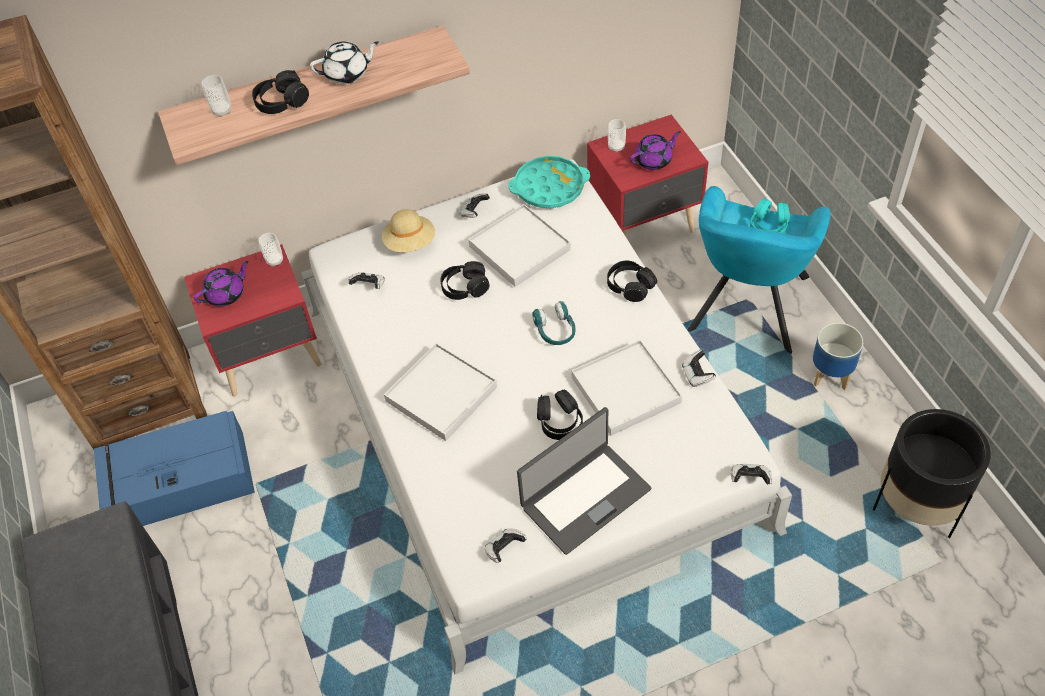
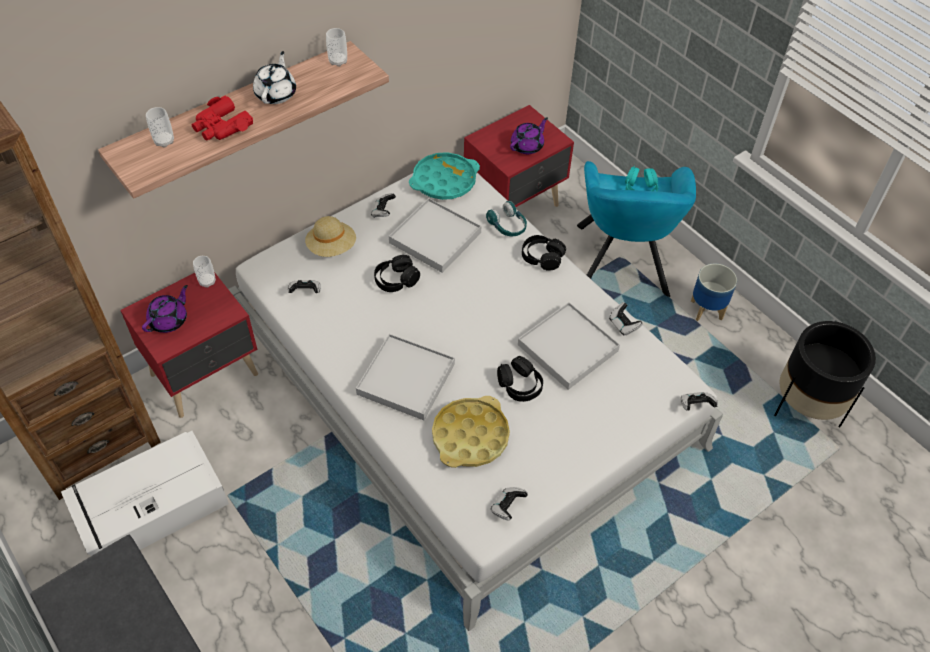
camera: 20 degrees left, 0 degrees up
blue storage box [94,411,255,526] -> white storage box [61,431,229,556]
black headphones [252,70,309,114] -> red binoculars [191,96,253,141]
white teapot [310,41,379,84] -> white teapot turned 45 degrees counterclockwise [253,51,296,104]
laptop [517,407,651,555] -> none
turquoise headphones [532,301,576,345] -> turquoise headphones moved to [486,201,527,236]
cup [608,119,626,153] -> cup moved to [326,28,347,67]
none -> yellow tray [432,396,510,468]

